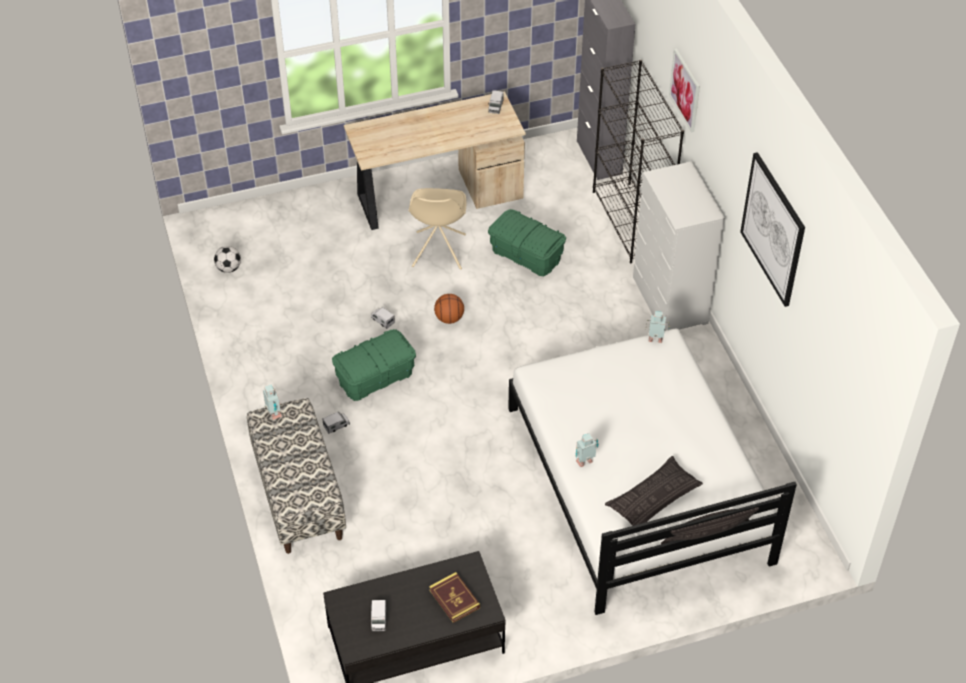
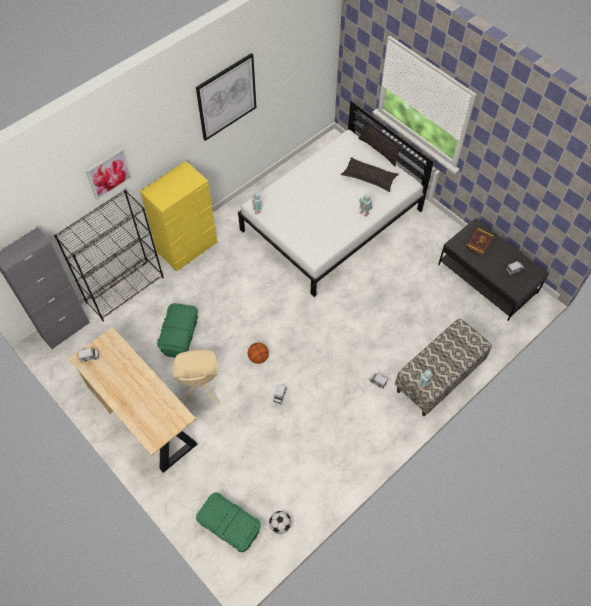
camera: 115 degrees left, 10 degrees up
green storage box [332,329,416,401] -> green storage box moved to [196,492,261,552]
beige chair [409,188,467,270] -> beige chair turned 105 degrees clockwise [174,350,220,406]
white dresser [633,161,725,331] -> yellow dresser [140,161,217,271]

